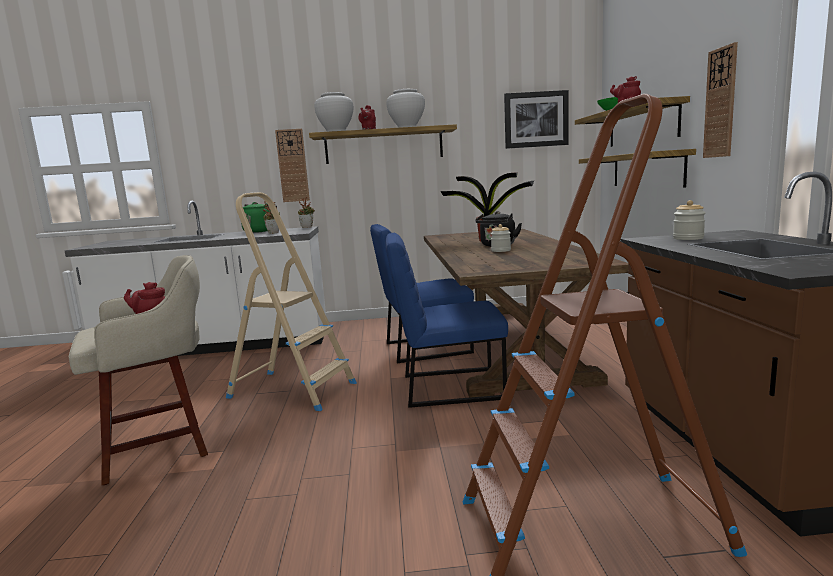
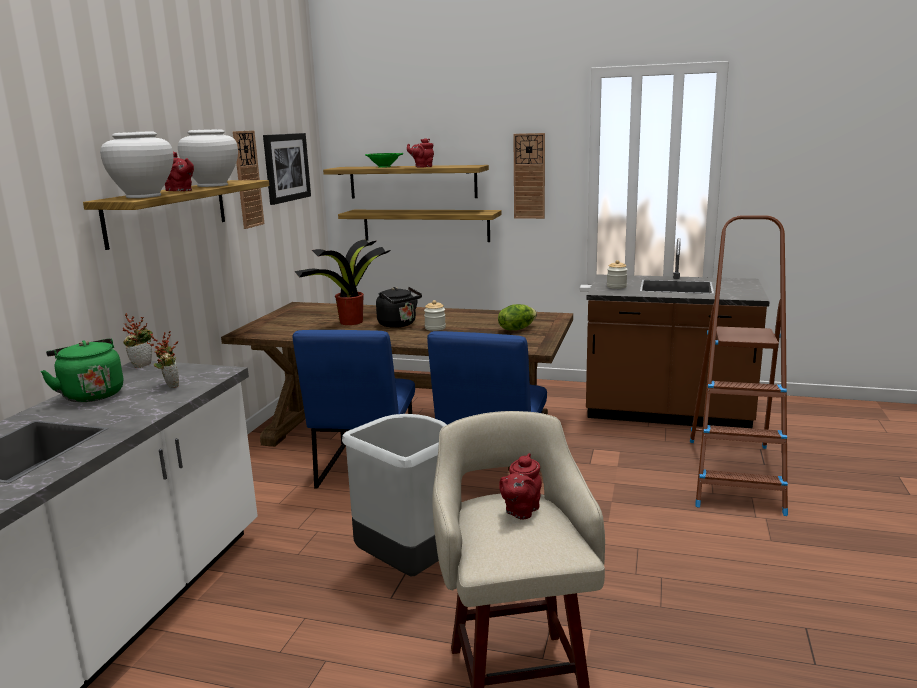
camera: 70 degrees left, 5 degrees up
beige step ladder [226,192,357,411] -> grey trash can [342,414,447,576]
wall clock [275,129,310,202] -> wall clock moved to [233,131,264,229]
none -> lettuce [498,304,537,330]

